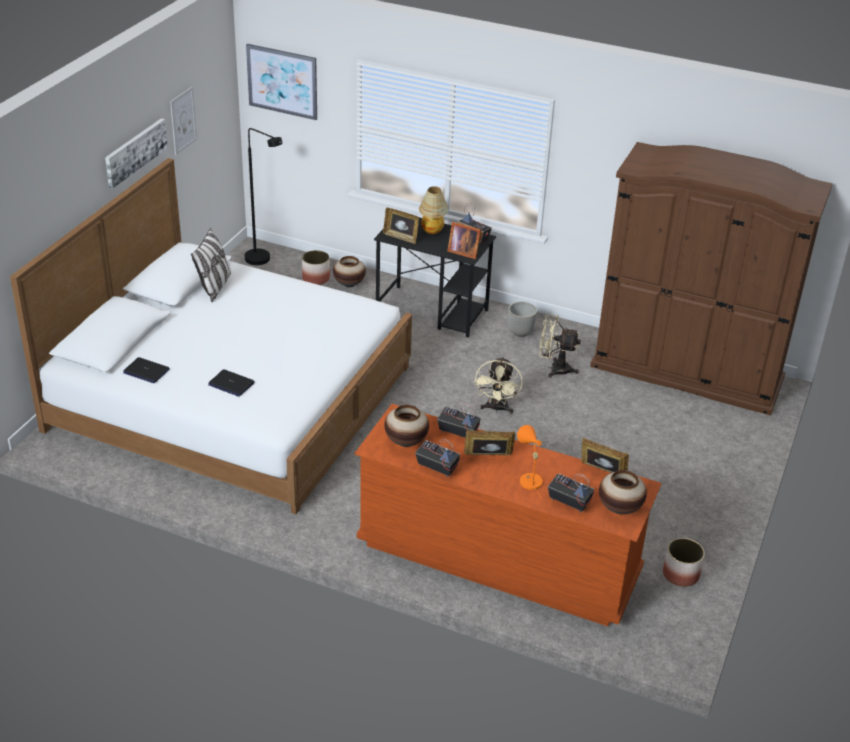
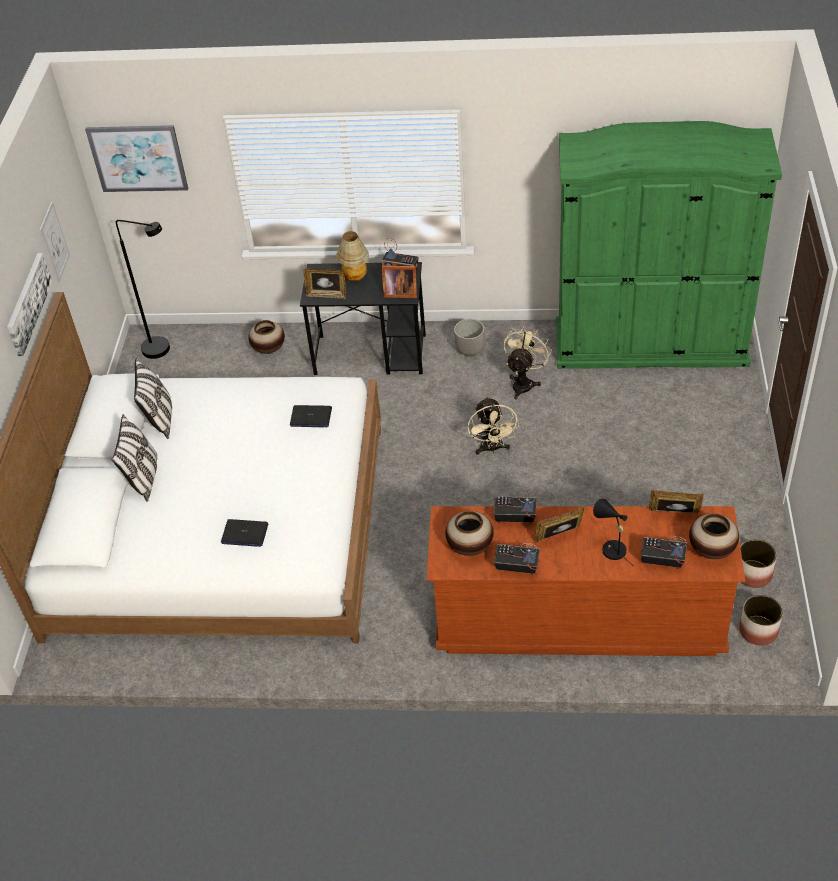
camera: 15 degrees left, 10 degrees up
laptop [123,357,170,383] -> laptop moved to [290,405,332,427]
planter [302,250,330,285] -> planter moved to [739,595,783,645]
orange table lamp [517,425,543,498] -> black table lamp [593,498,632,565]
beige fan [539,314,581,378] -> beige fan turned 120 degrees clockwise [503,325,552,400]
brown wardrobe [590,142,833,416] -> green wardrobe [556,121,782,369]
none -> pillow [112,414,157,502]

